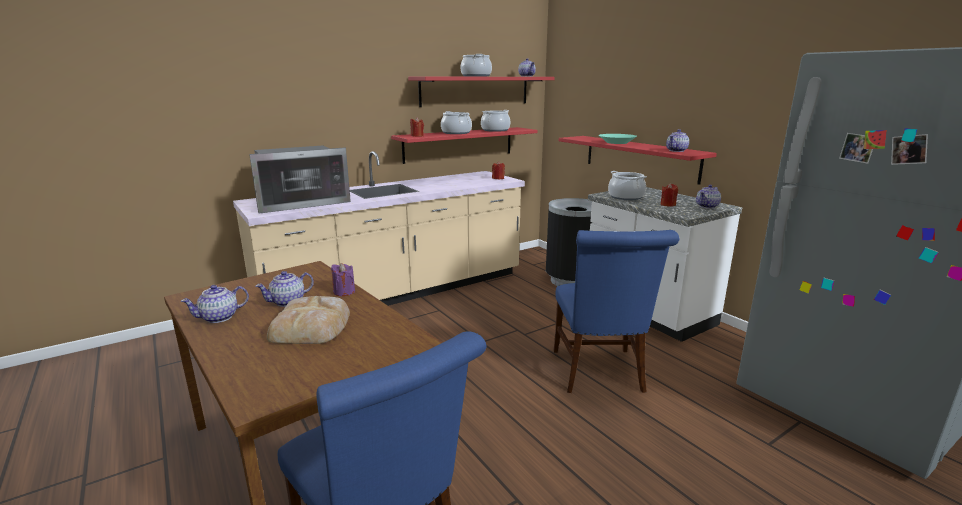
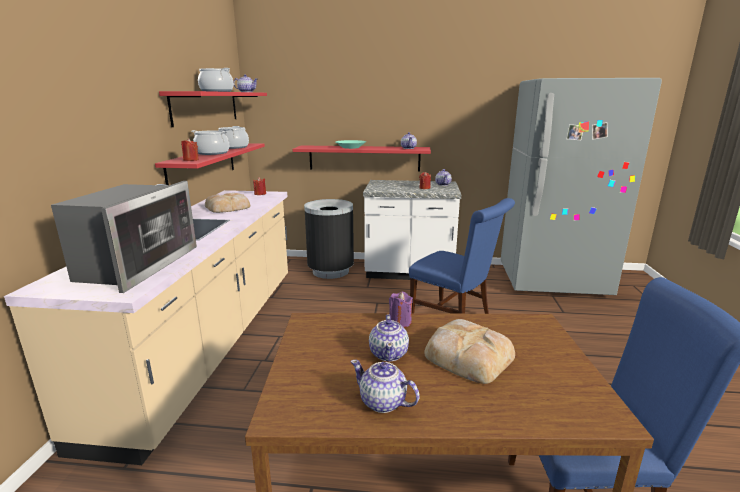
camera: 50 degrees left, 0 degrees up
teapot [180,285,249,323] -> teapot turned 120 degrees clockwise [350,360,420,413]
cooking pot [608,171,647,200] -> none
none -> bread [205,193,250,213]

